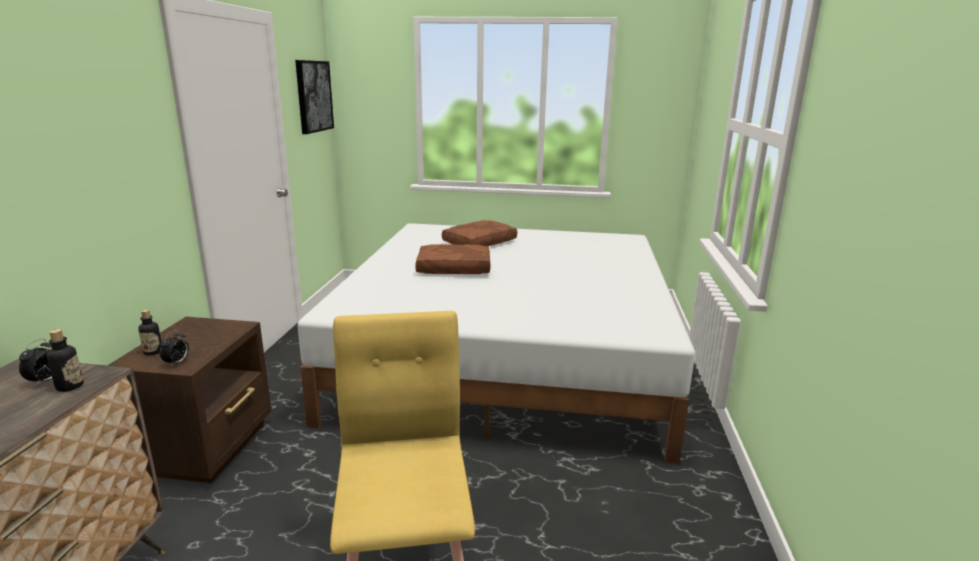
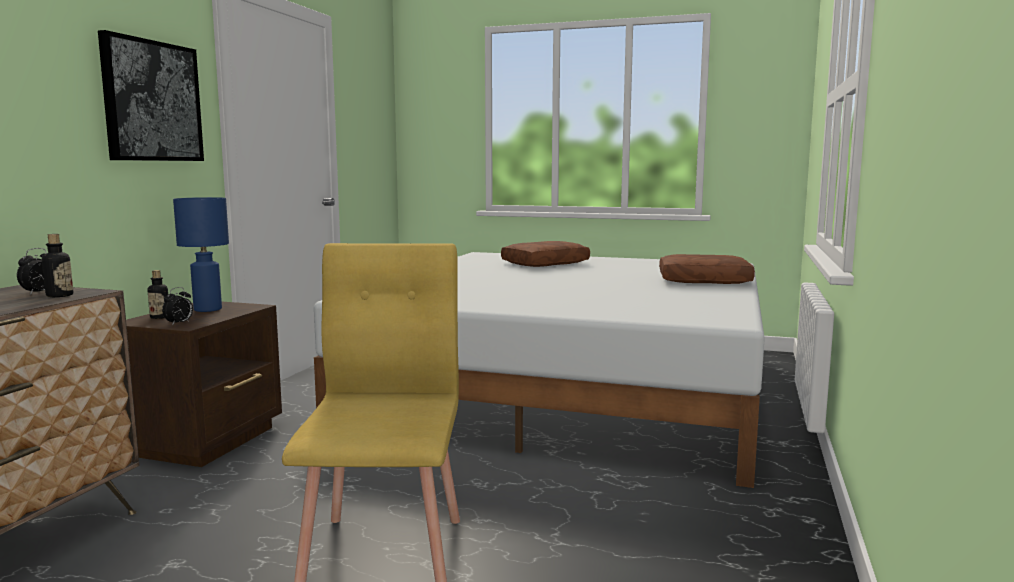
camera: 10 degrees right, 10 degrees down
picture [295,60,334,134] -> picture moved to [98,30,204,161]
brown pillow [415,244,490,274] -> brown pillow moved to [659,254,755,284]
none -> blue table lamp [173,197,229,312]

